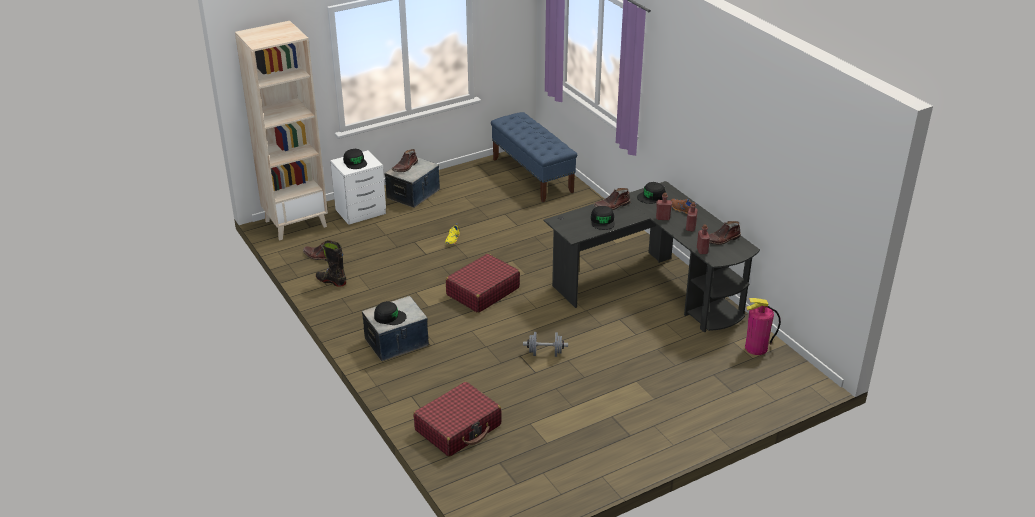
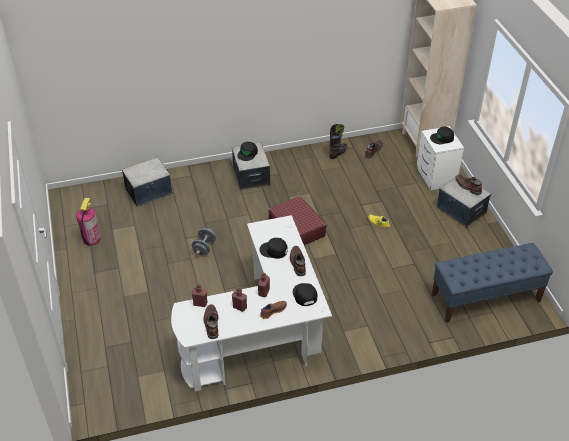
camera: 105 degrees right, 10 degrees up
red suitcase [413,382,501,457] -> storage box [122,157,173,207]
black desk [543,181,760,332] -> white desk [171,215,332,391]
fire extinguisher [745,298,781,355] -> fire extinguisher moved to [76,198,100,247]

